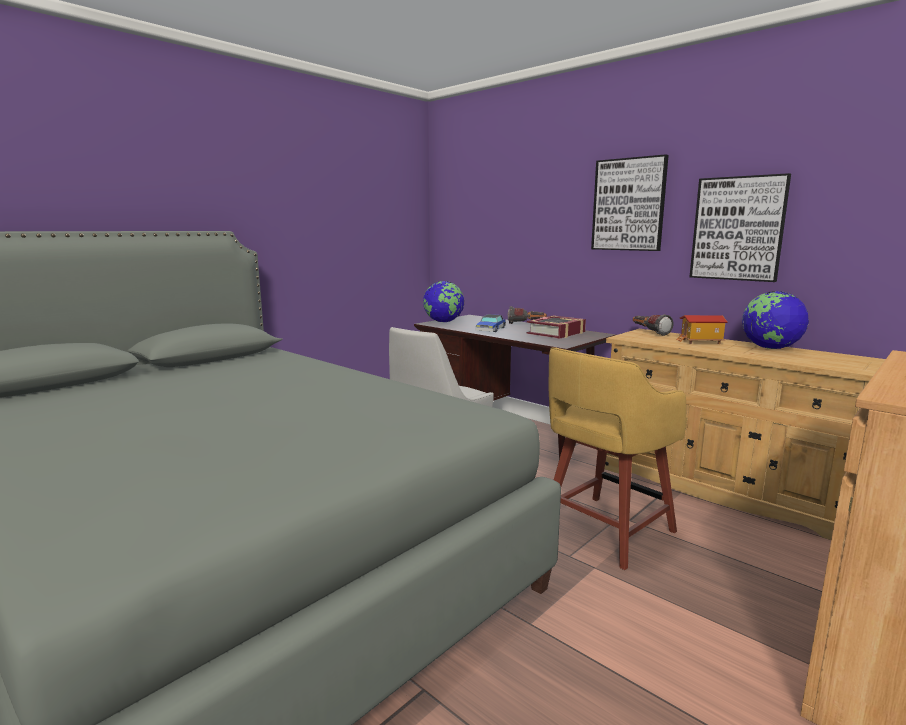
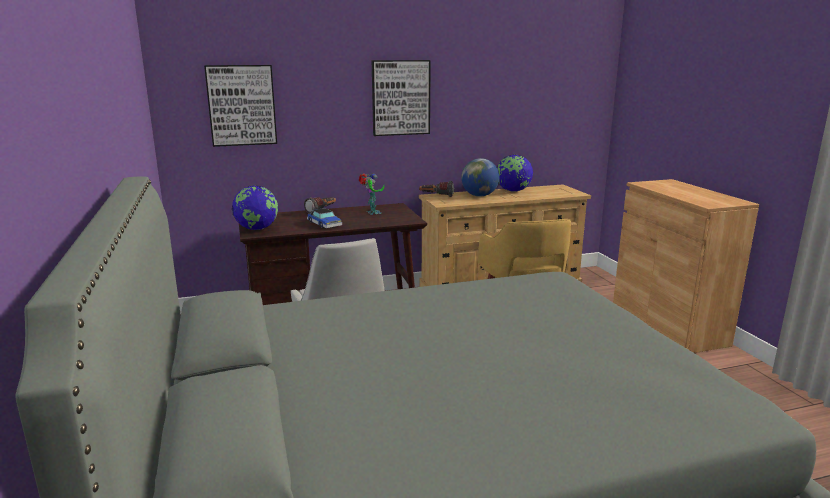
camera: 60 degrees left, 5 degrees up
book [526,315,586,339] -> toy robot [359,173,385,215]
toy house [677,315,727,344] -> globe [461,158,499,197]
picture [690,173,791,282] -> picture moved to [204,65,277,147]

